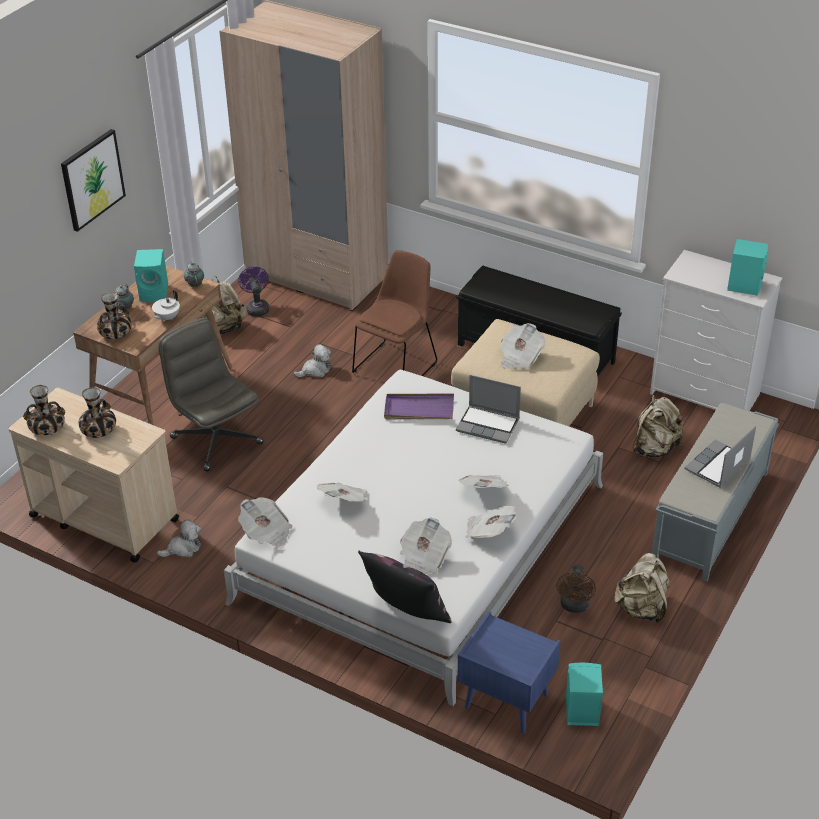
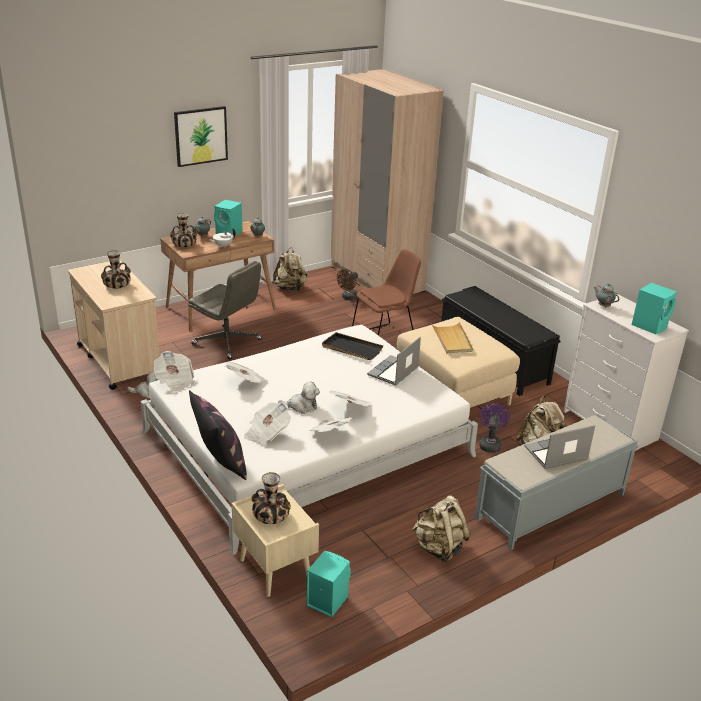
camera: 25 degrees right, 10 degrees down
vase [23,385,65,435] -> vase moved to [251,472,291,524]
grey office chair [158,318,264,471] -> grey office chair turned 135 degrees clockwise [188,261,262,359]
purple fan [238,266,269,317] -> purple fan moved to [479,403,510,453]
plush toy [294,344,331,377] -> plush toy moved to [278,381,320,414]
purple tray [384,393,454,419] -> black tray [322,332,383,360]
laptop [456,375,521,444] -> laptop turned 75 degrees clockwise [367,337,421,386]
blue nightstand [457,611,560,733] -> beige nightstand [232,484,319,597]
newspaper [500,323,545,369] -> beige tray [431,322,473,353]
brown fan [556,565,596,613] -> brown fan moved to [337,269,358,300]
none -> teapot [593,283,619,307]

